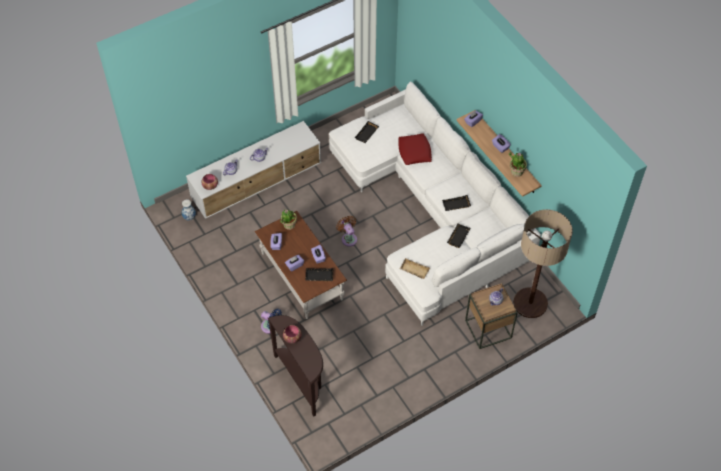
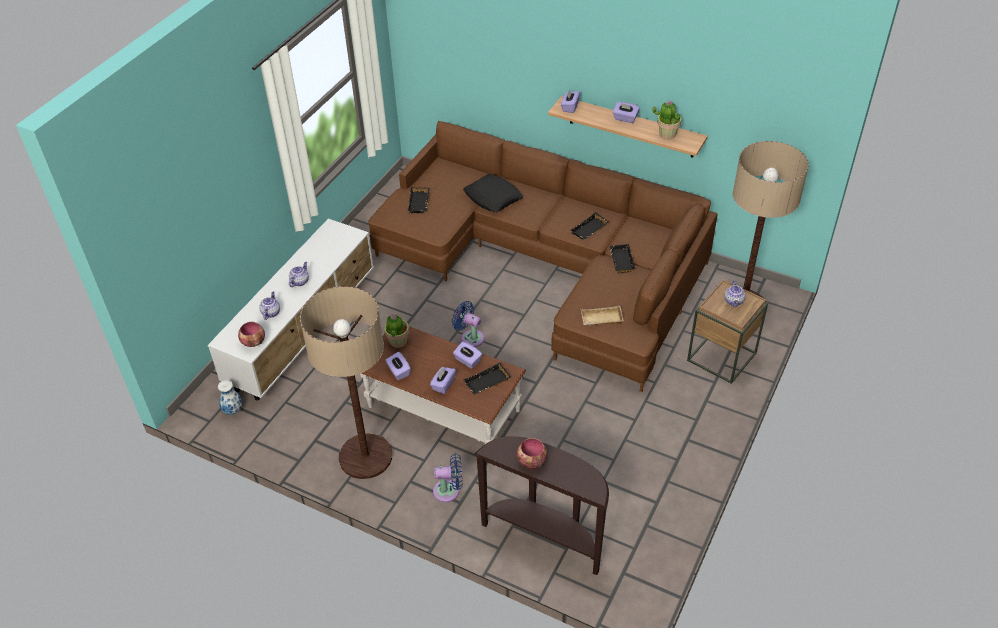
camera: 30 degrees left, 10 degrees down
white sofa [329,82,541,326] -> brown sofa [368,121,718,392]
brown fan [336,216,357,247] -> blue fan [452,301,484,347]
red pillow [398,133,432,165] -> black pillow [463,174,523,213]
none -> floor lamp [300,286,392,479]

